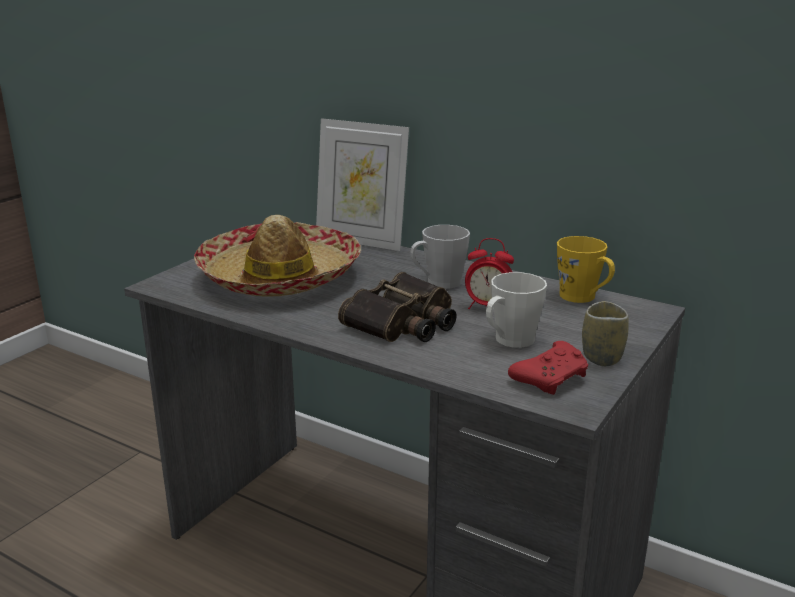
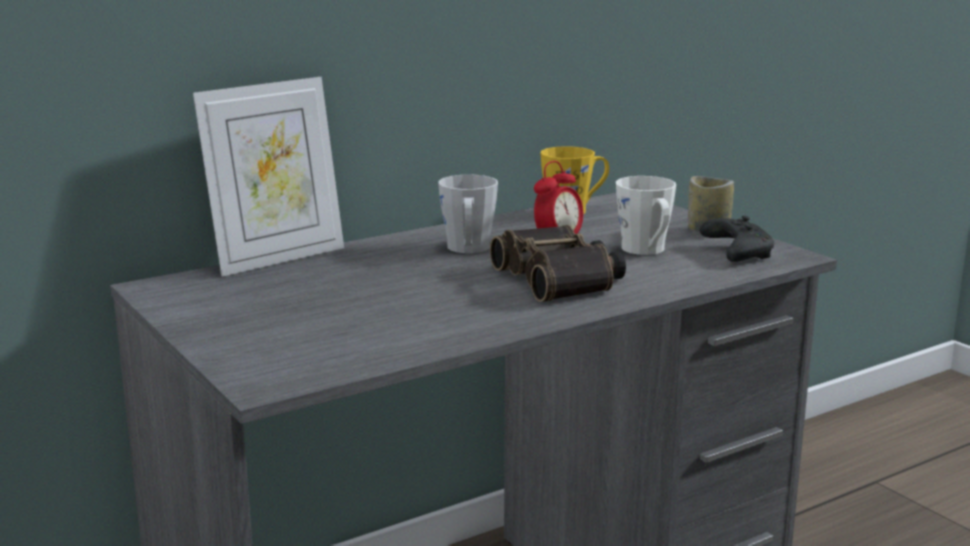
camera: 65 degrees left, 5 degrees down
hat [194,215,361,296] -> none
red game controller [508,341,588,395] -> black game controller [700,215,774,262]

